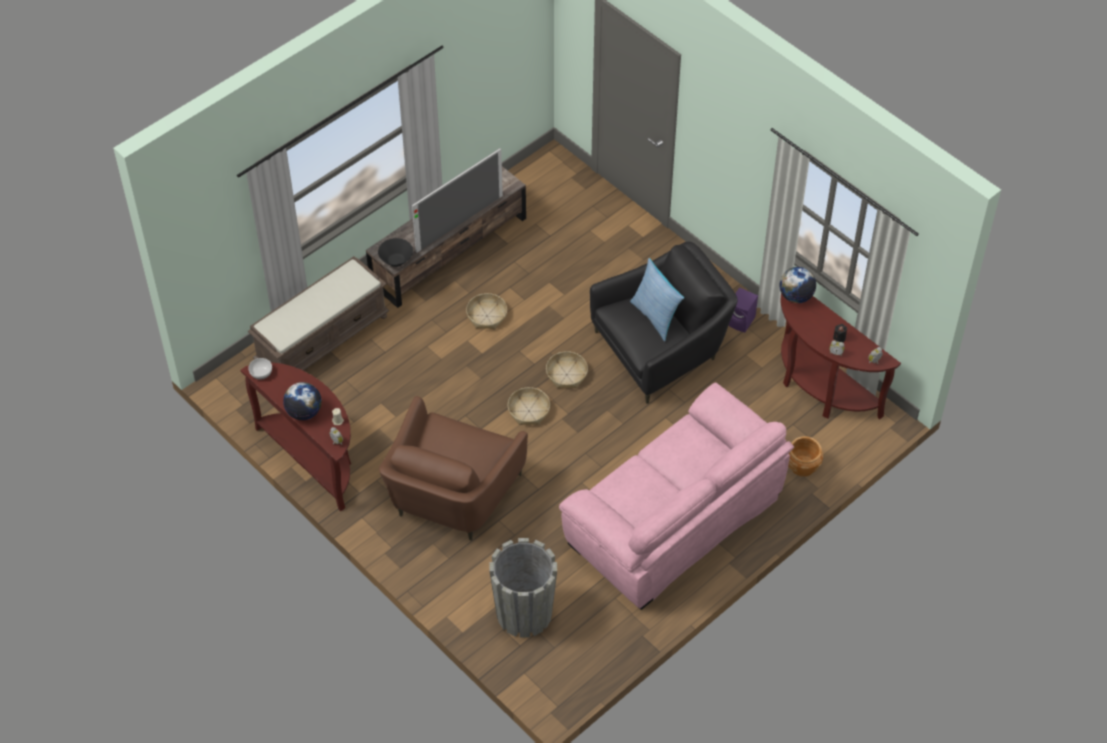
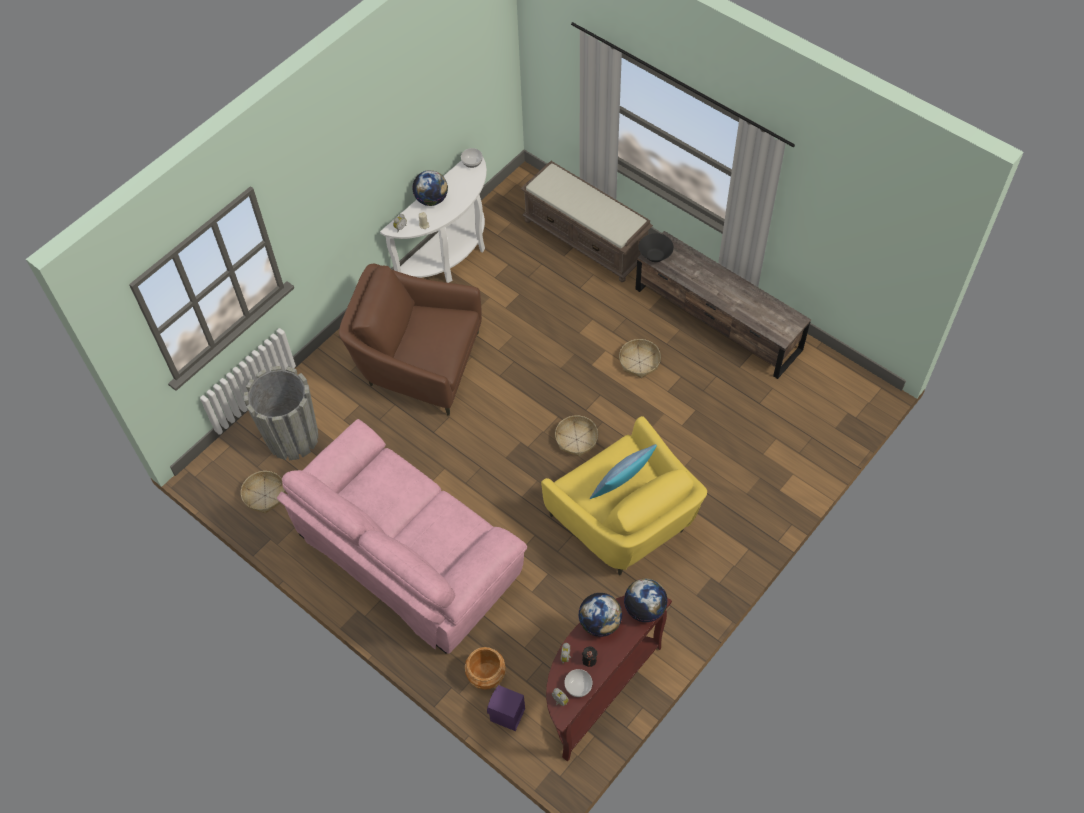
camera: 85 degrees right, 5 degrees up
brown console table [241,362,351,512] -> white console table [380,156,487,283]
television [412,148,503,253] -> none
basket [508,387,550,425] -> basket moved to [241,471,285,513]
black armchair [590,242,738,404] -> yellow armchair [541,416,707,575]
purple speaker [728,287,758,332] -> purple speaker moved to [487,685,525,731]
none -> bowl [564,669,592,697]
none -> globe [579,593,622,637]

